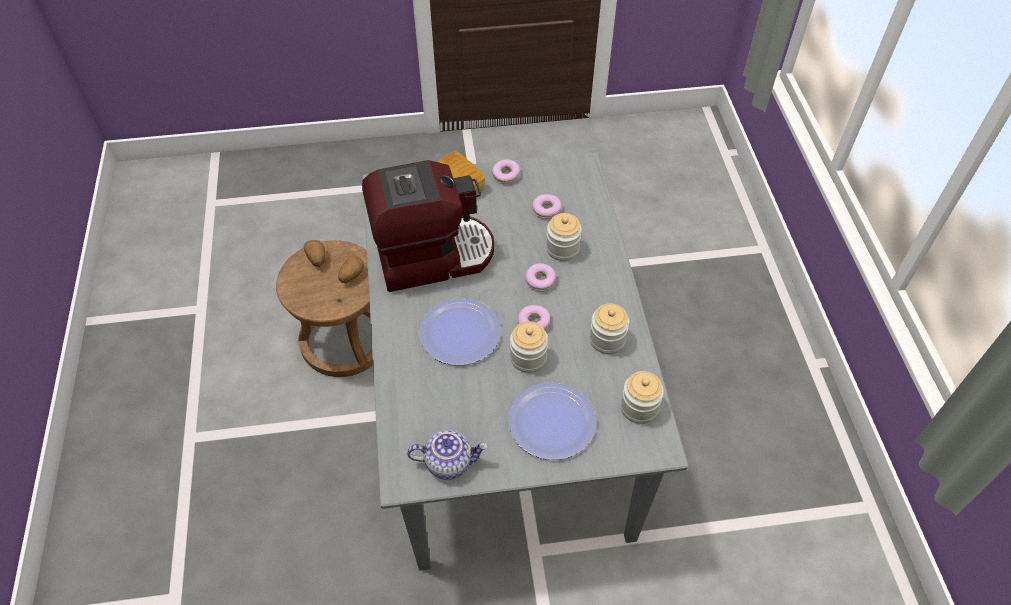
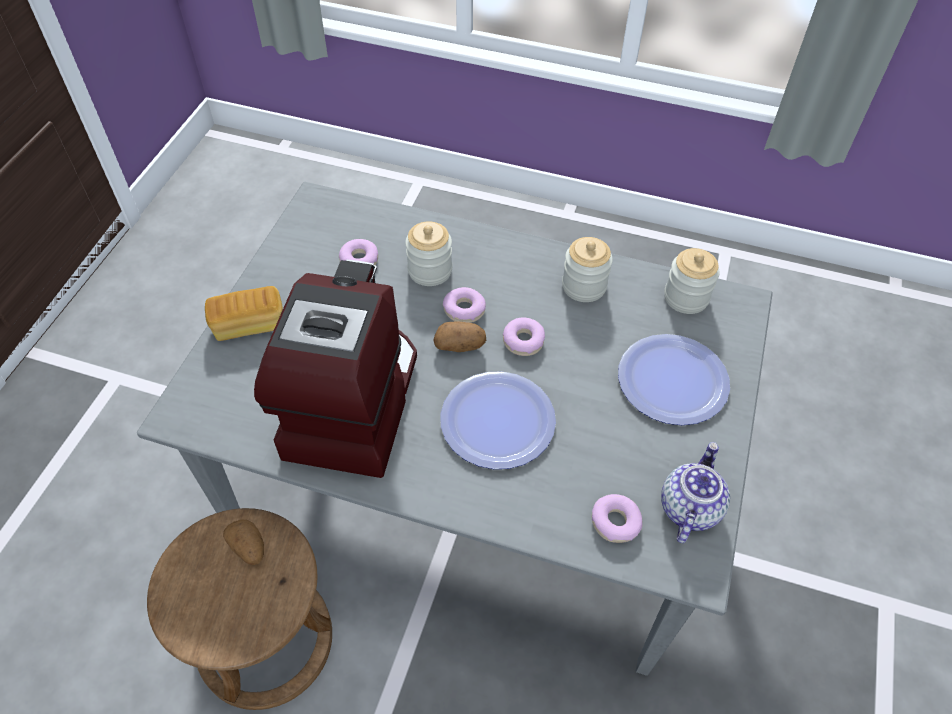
camera: 65 degrees left, 0 degrees up
potato [304,240,326,267] -> potato moved to [433,321,486,352]
donut [492,159,520,183] -> donut moved to [592,494,643,543]
jar [510,321,548,373] -> none

